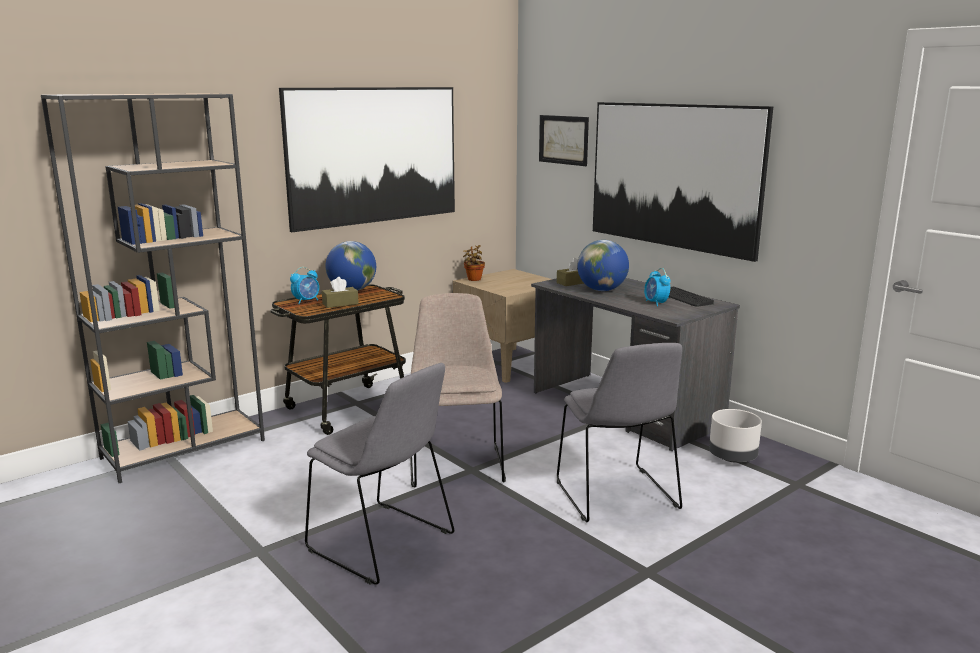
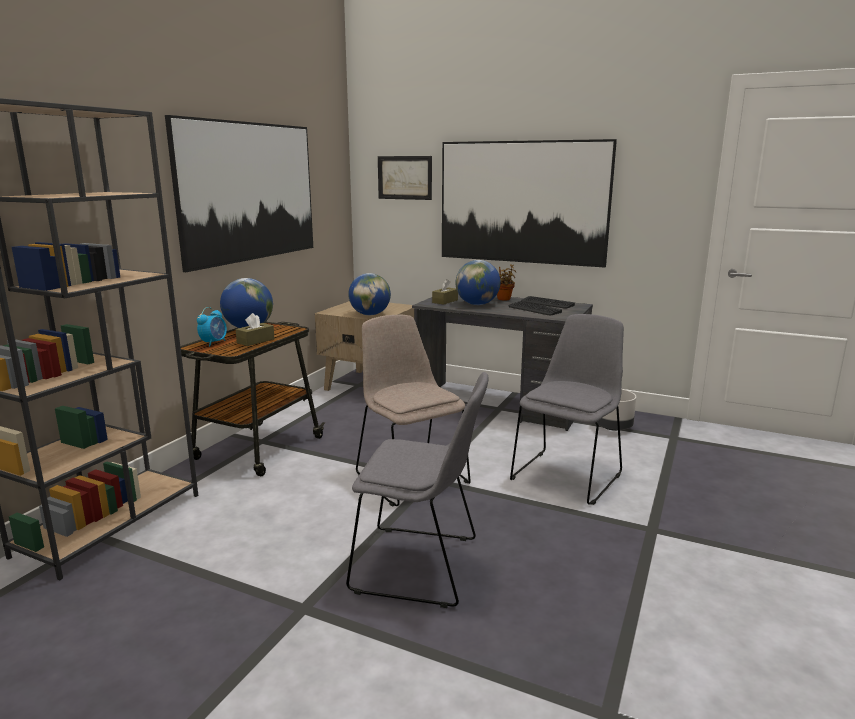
camera: 25 degrees left, 0 degrees up
potted plant [463,245,485,281] -> potted plant moved to [497,264,516,300]
grey chair [557,343,682,522] -> grey chair turned 105 degrees counterclockwise [510,314,624,505]
alarm clock [644,268,671,307] -> keyboard [509,301,562,315]
none -> globe [348,273,391,315]

